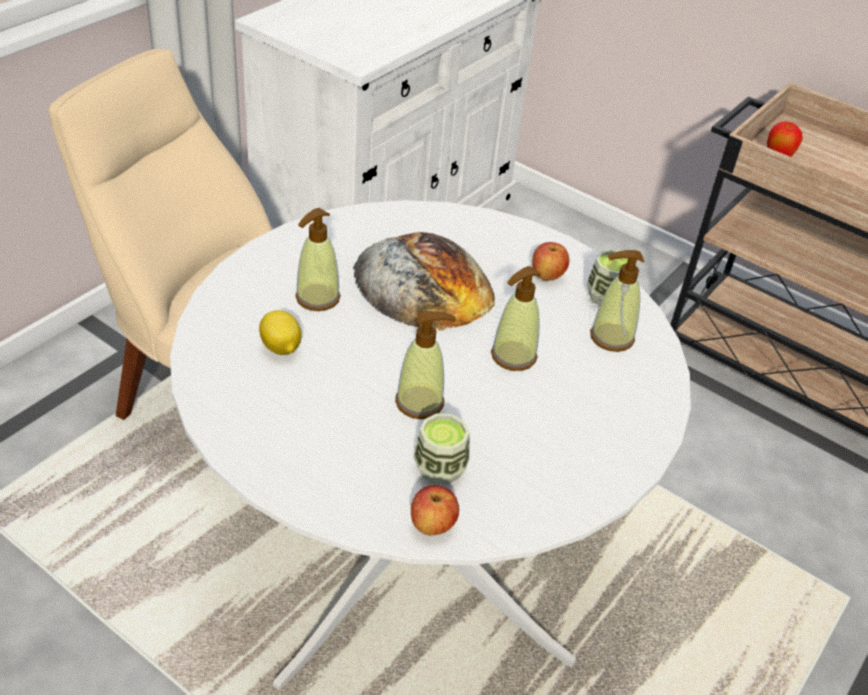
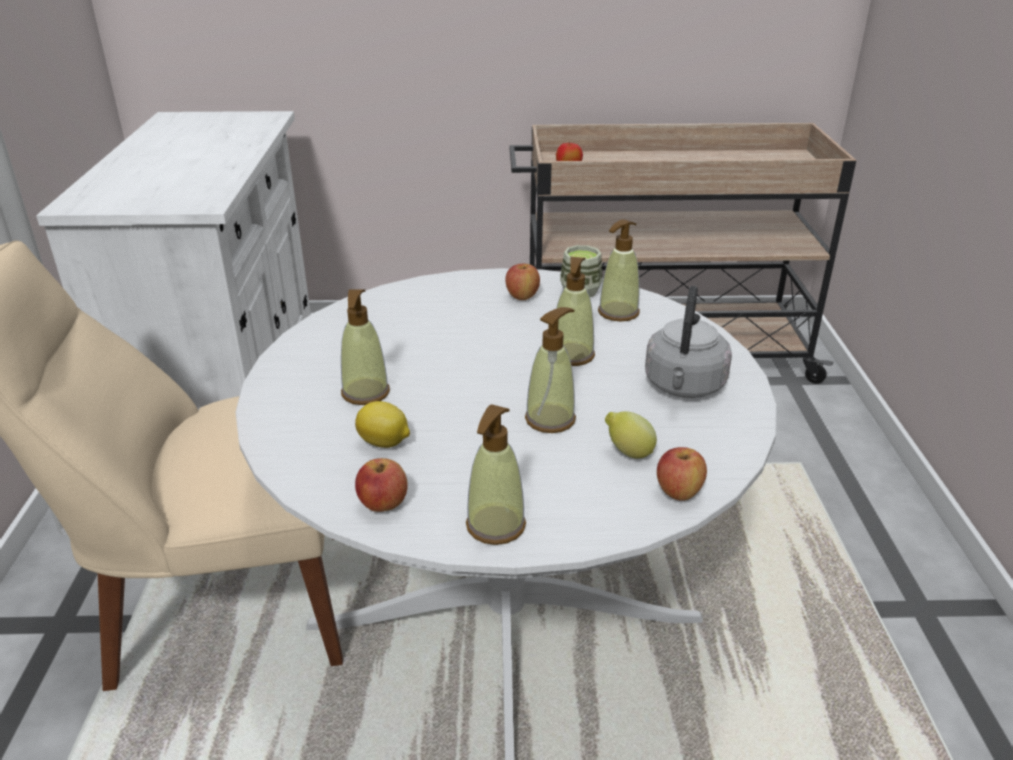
camera: 35 degrees left, 10 degrees down
bread [353,232,495,330] -> none
cup [413,413,470,485] -> lemon [605,412,657,459]
none -> apple [355,458,408,512]
none -> soap dispenser [466,404,526,545]
none -> grey kettle [645,286,732,398]

